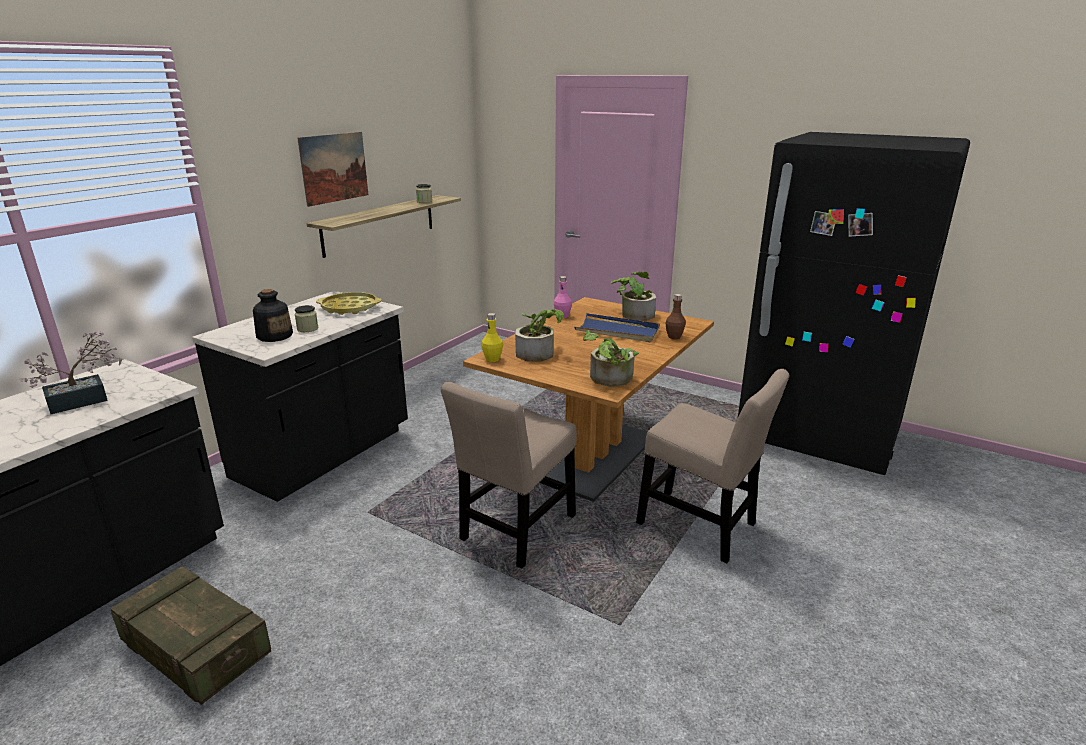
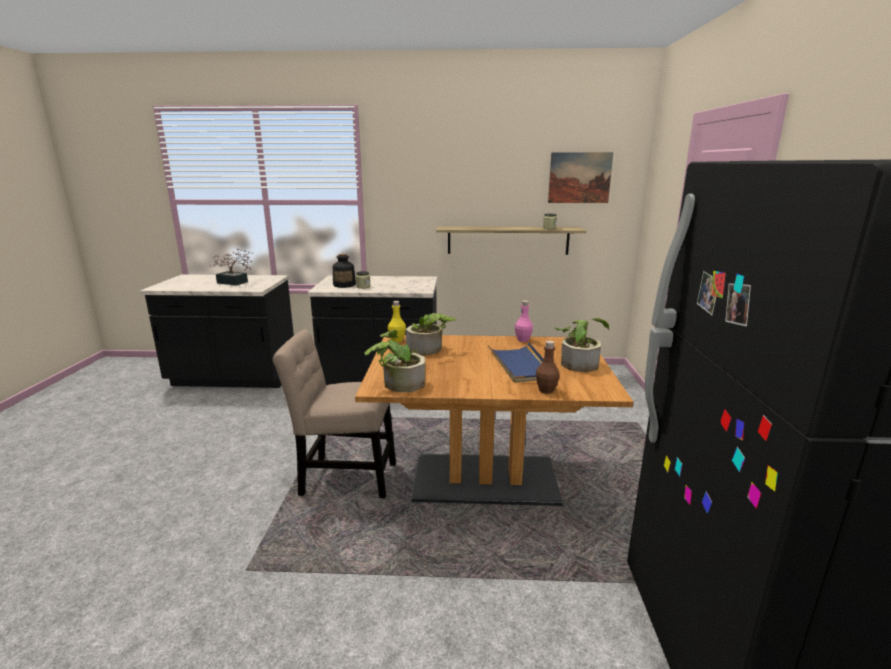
camera: 60 degrees right, 5 degrees down
crate [110,566,271,705] -> none
picture [297,132,368,207] -> picture moved to [548,152,613,203]
yellow tray [316,292,381,315] -> none
beige chair [636,369,789,563] -> none

